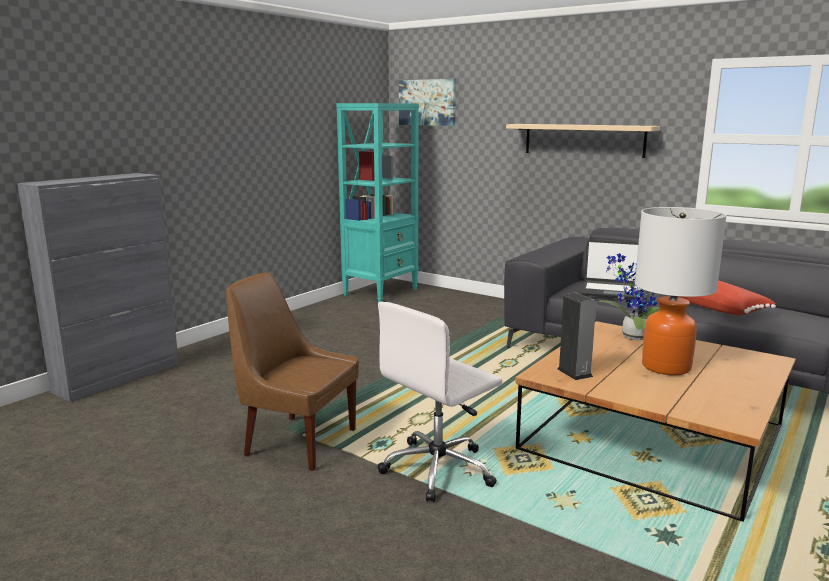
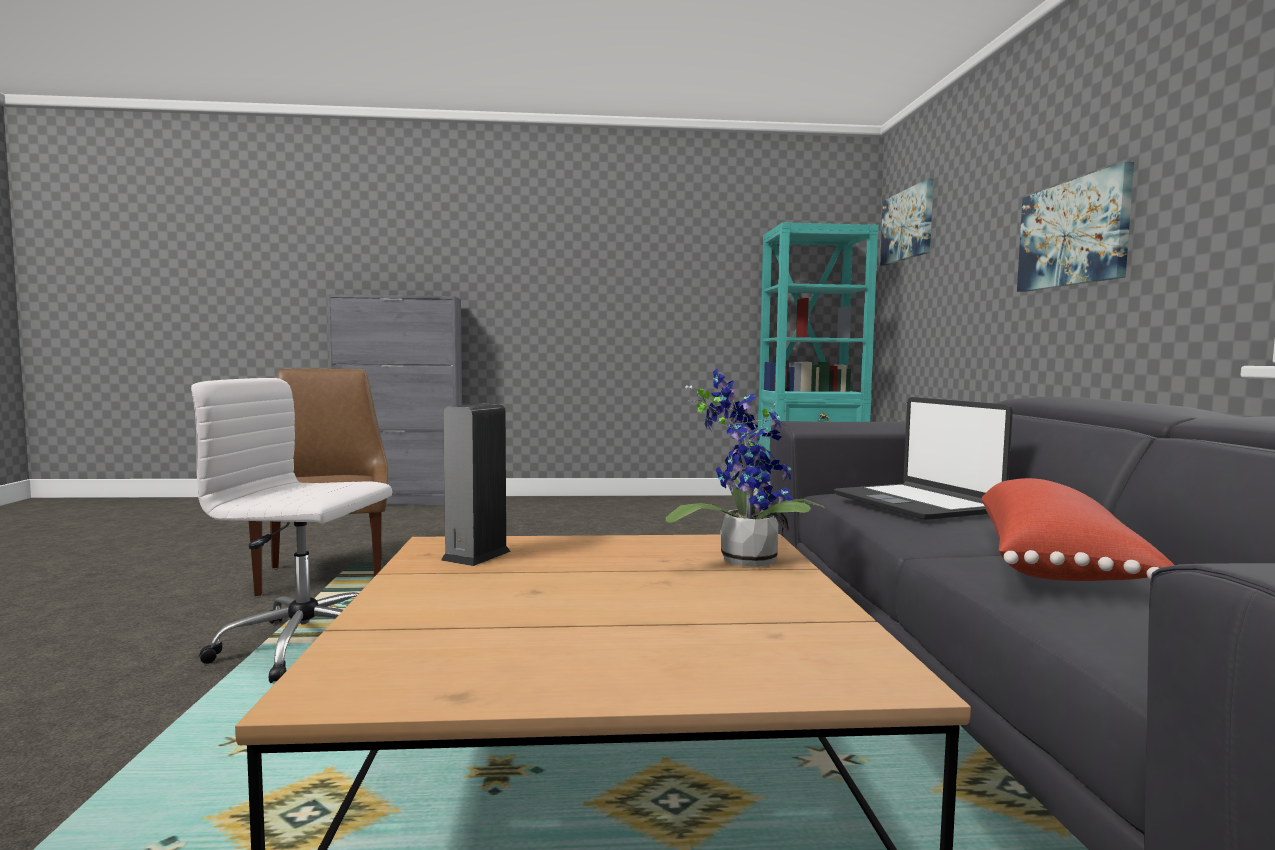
camera: 50 degrees right, 10 degrees down
beige shelf [506,124,660,158] -> picture [1017,162,1134,292]
table lamp [635,207,727,375] -> none

